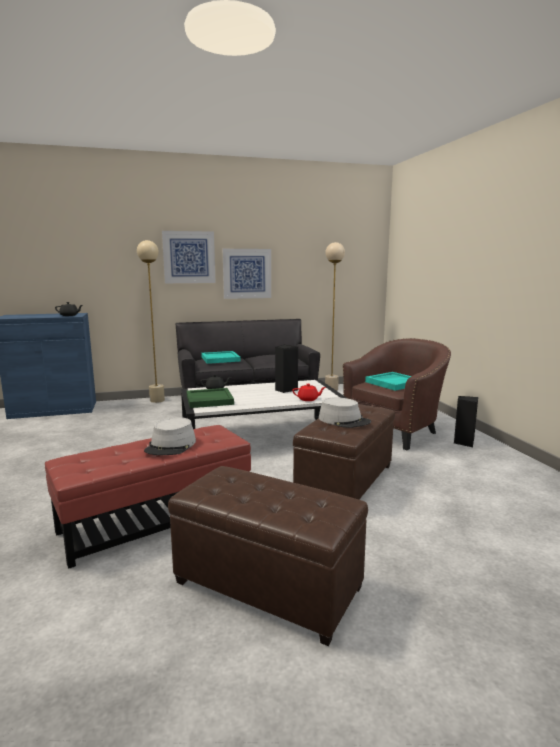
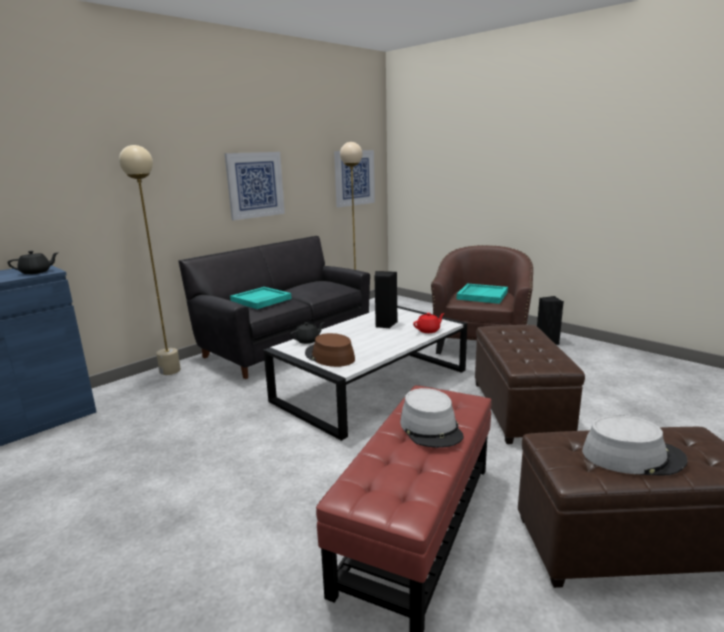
camera: 30 degrees left, 5 degrees up
picture [162,231,216,283] -> picture moved to [334,150,375,207]
green tray [187,388,234,408] -> brown hat [305,333,355,367]
grey hat [319,398,371,428] -> grey hat moved to [582,416,688,476]

